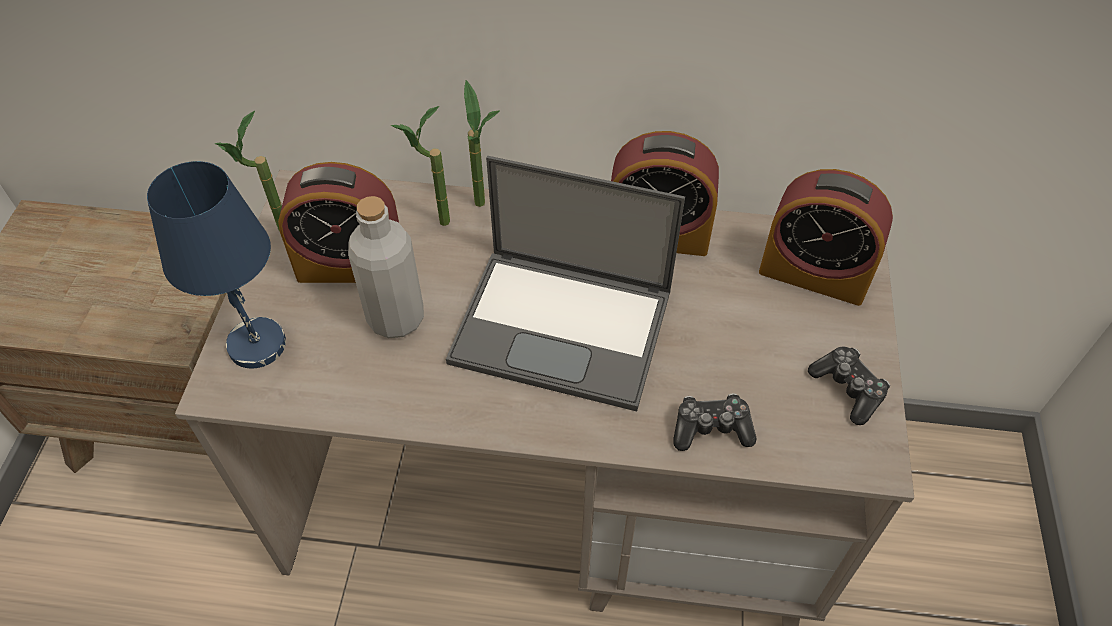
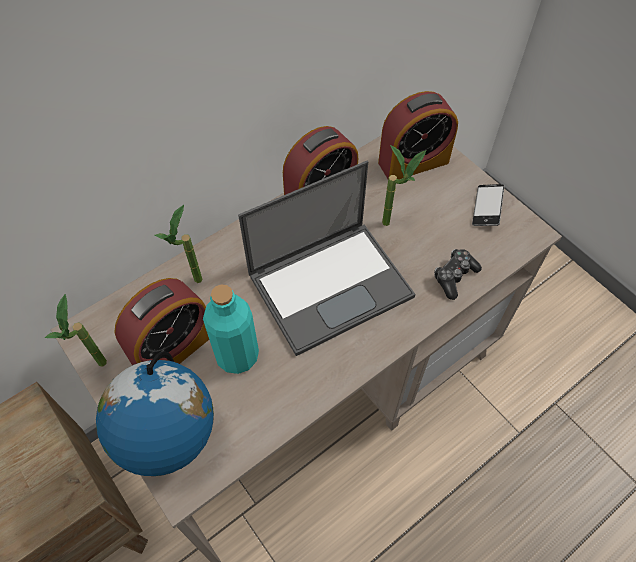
camera: 45 degrees left, 5 degrees up
blue table lamp [147,161,286,369] -> globe [96,351,214,476]
grey bottle [348,196,424,338] -> turquoise bottle [203,284,259,374]
potted plant [464,80,500,207] -> potted plant moved to [382,145,427,226]
game controller [808,347,890,425] -> phone [472,184,504,226]

